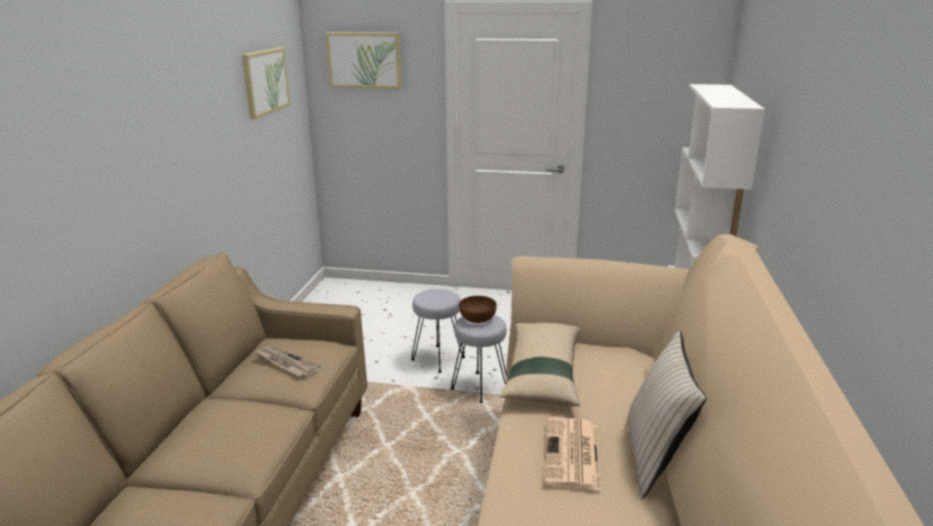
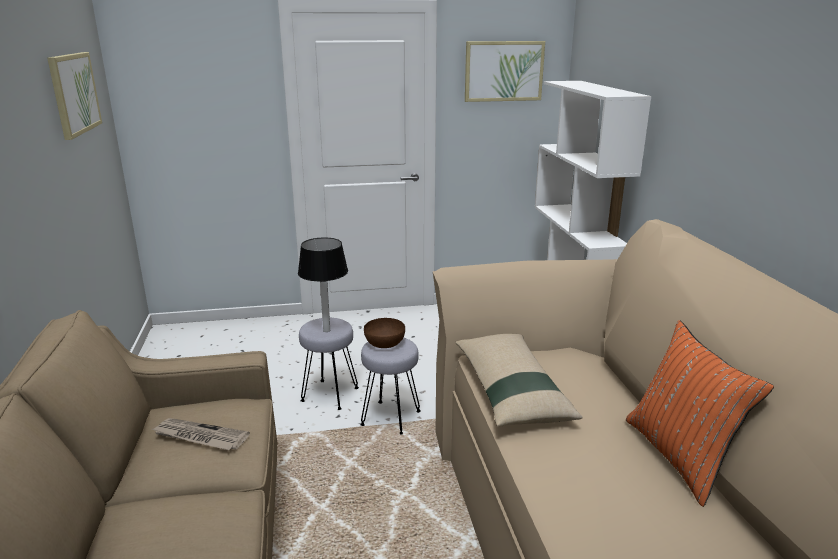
camera: 20 degrees left, 0 degrees up
picture [325,32,402,89] -> picture moved to [465,41,545,102]
newspaper [545,417,602,491] -> none
beige pillow [627,331,707,499] -> orange pillow [626,320,774,507]
none -> table lamp [298,237,348,332]

